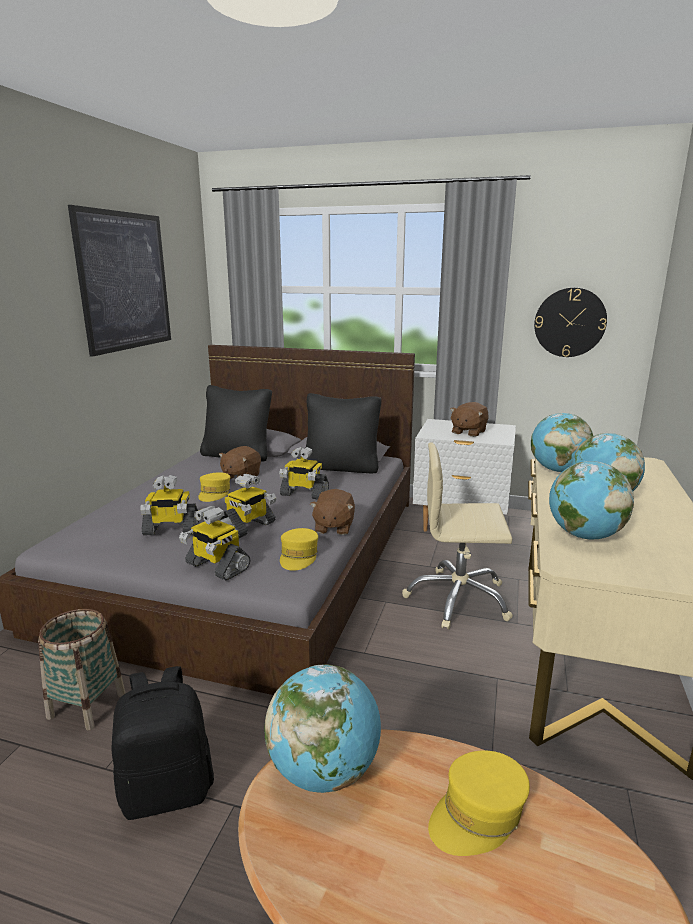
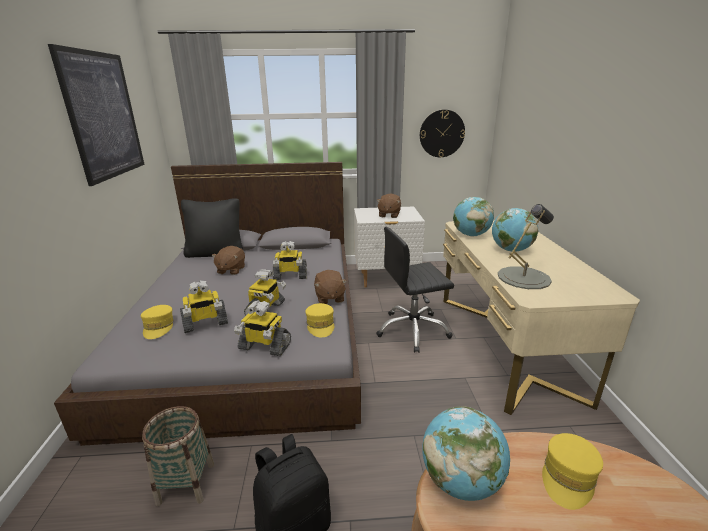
camera: 20 degrees left, 5 degrees up
yellow cap [198,472,230,502] -> yellow cap moved to [141,305,174,339]
black pillow [306,393,381,474] -> none
beige office chair [402,442,513,630] -> black office chair [376,227,454,353]
globe [549,461,634,539] -> grey table lamp [498,204,554,289]

